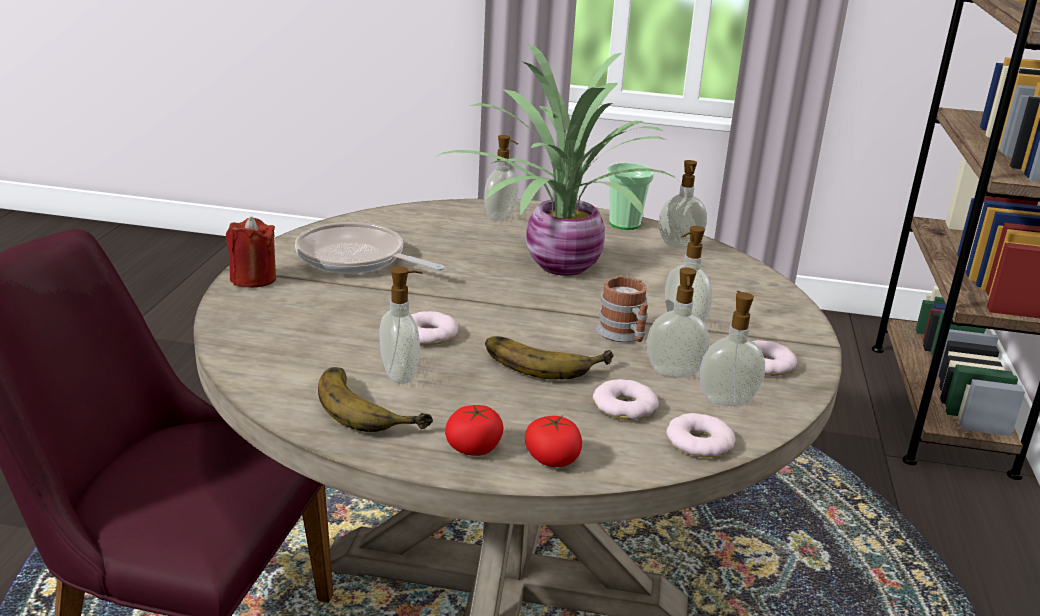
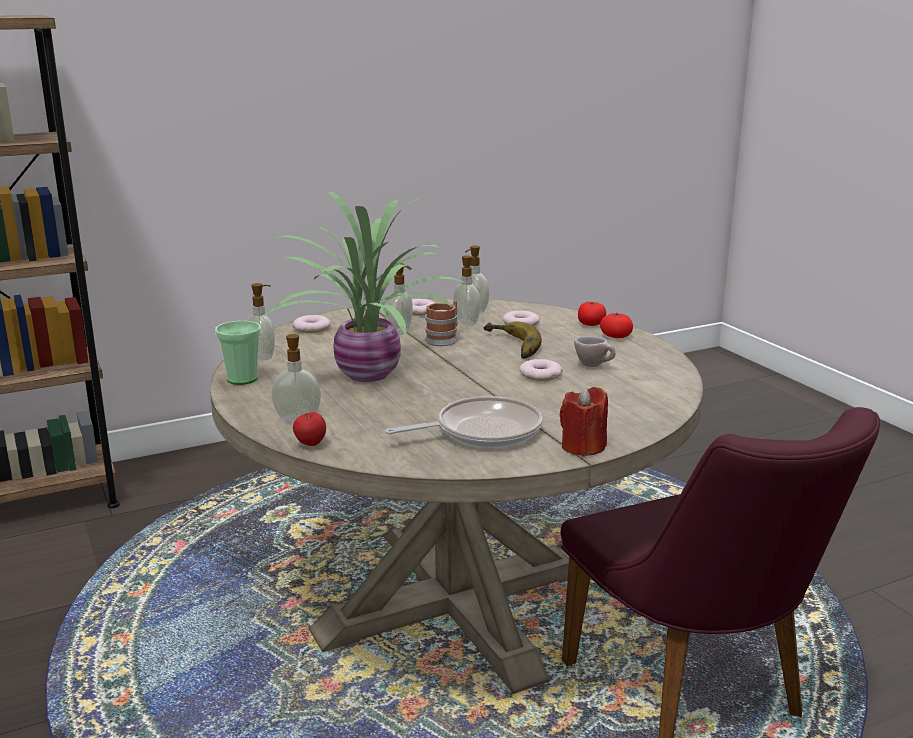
camera: 125 degrees left, 5 degrees down
frying pan [295,222,445,274] -> frying pan turned 105 degrees counterclockwise [385,396,542,448]
banana [318,367,433,432] -> none
soap dispenser [380,266,422,384] -> beige cup [574,336,615,367]
donut [666,413,735,458] -> donut moved to [293,315,331,333]
none -> apple [293,412,326,446]

